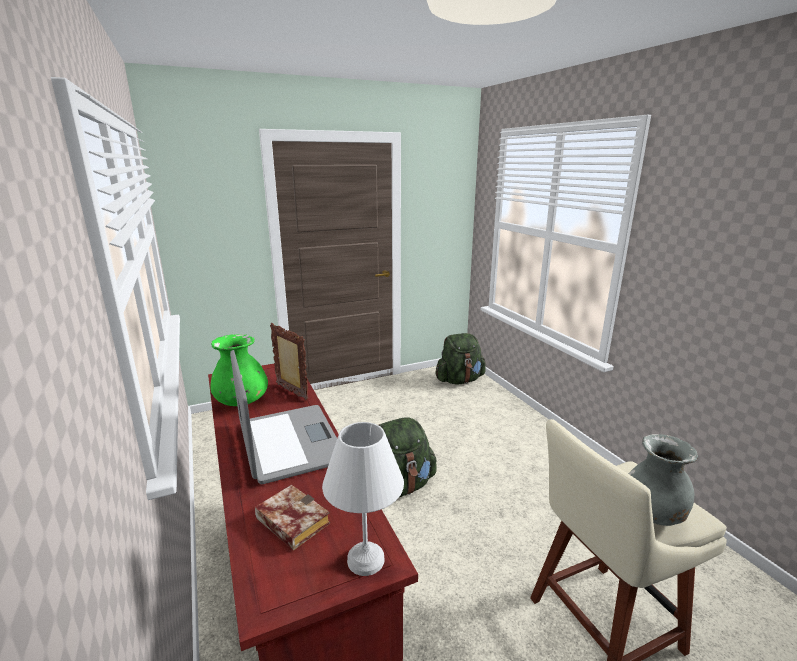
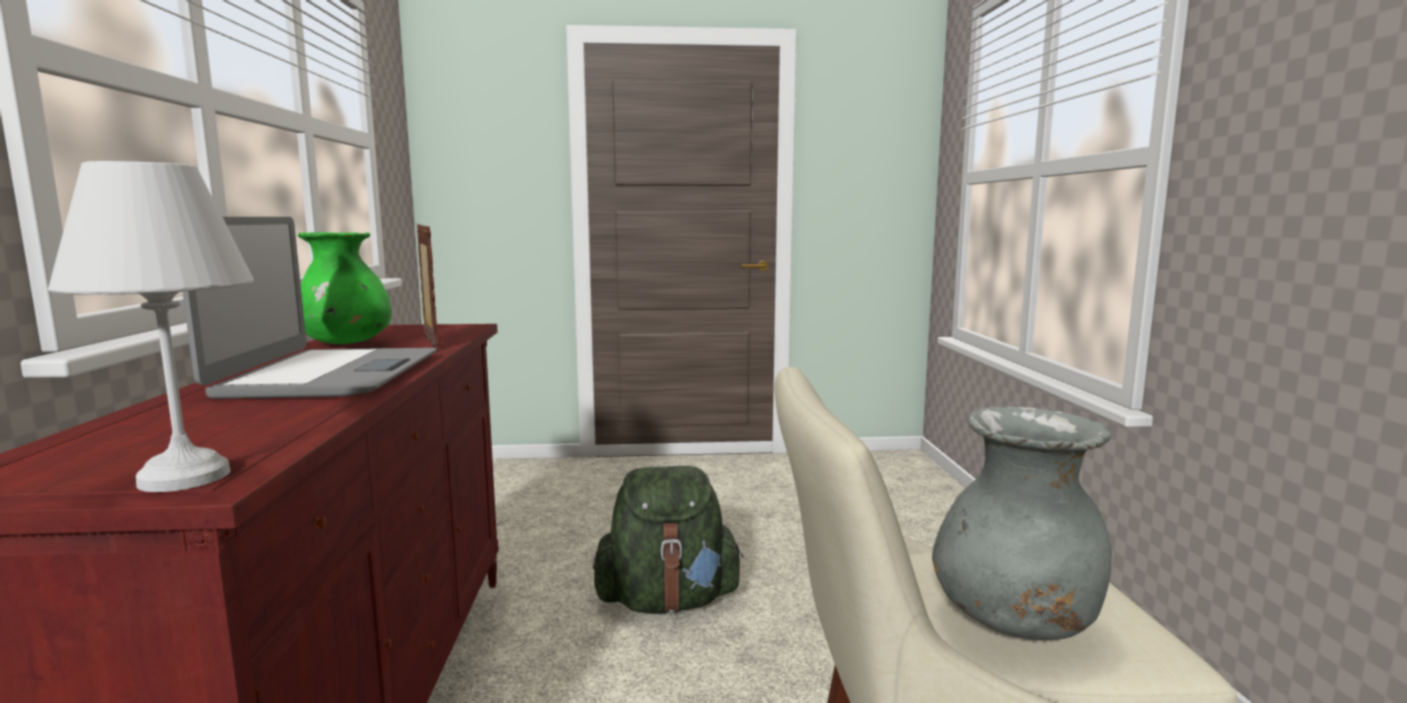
camera: 20 degrees right, 10 degrees down
book [255,485,330,550] -> none
green backpack [435,333,486,384] -> none

